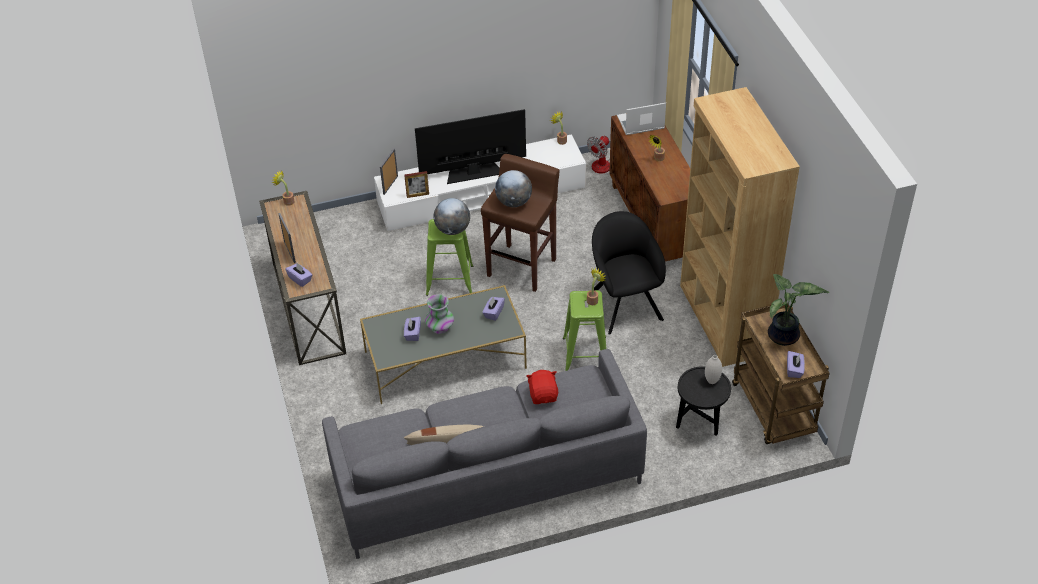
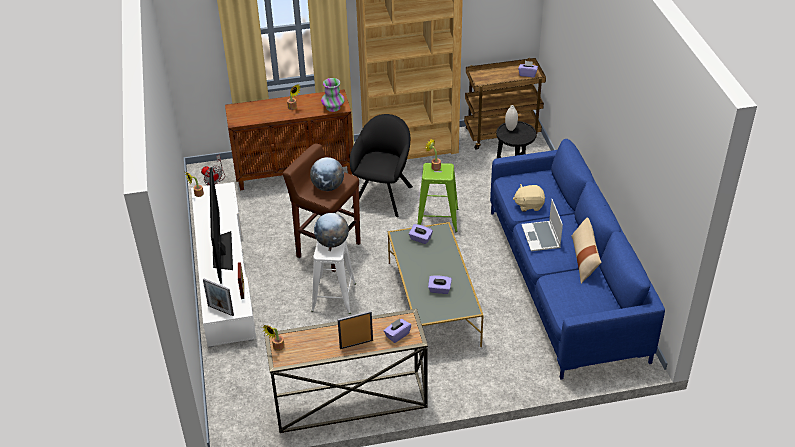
camera: 85 degrees left, 5 degrees down
grey sofa [322,349,647,559] -> blue sofa [490,139,665,380]
vase [425,294,454,334] -> vase moved to [321,78,345,112]
green stool [426,219,473,296] -> white stool [311,240,356,314]
red plush toy [526,370,558,404] -> beige plush toy [513,184,545,212]
black armchair [592,211,666,335] -> black armchair turned 120 degrees clockwise [350,114,413,217]
laptop [617,103,666,135] -> laptop moved to [522,199,563,251]
potted plant [768,274,829,346] -> none

